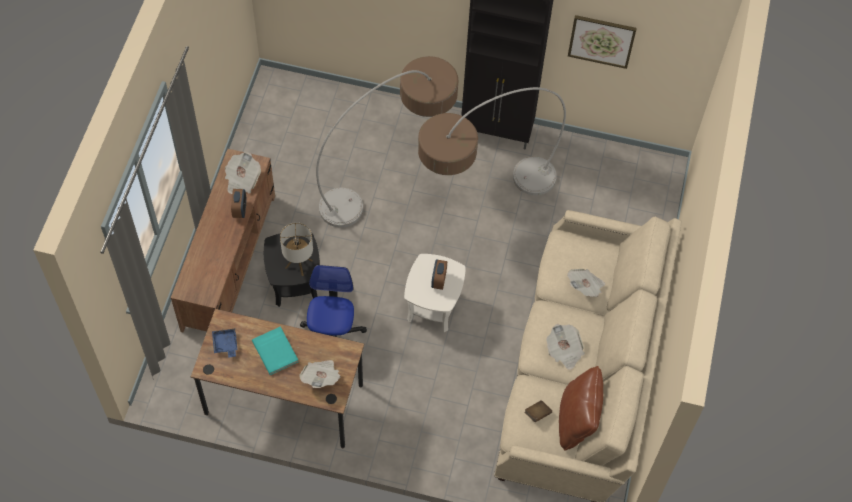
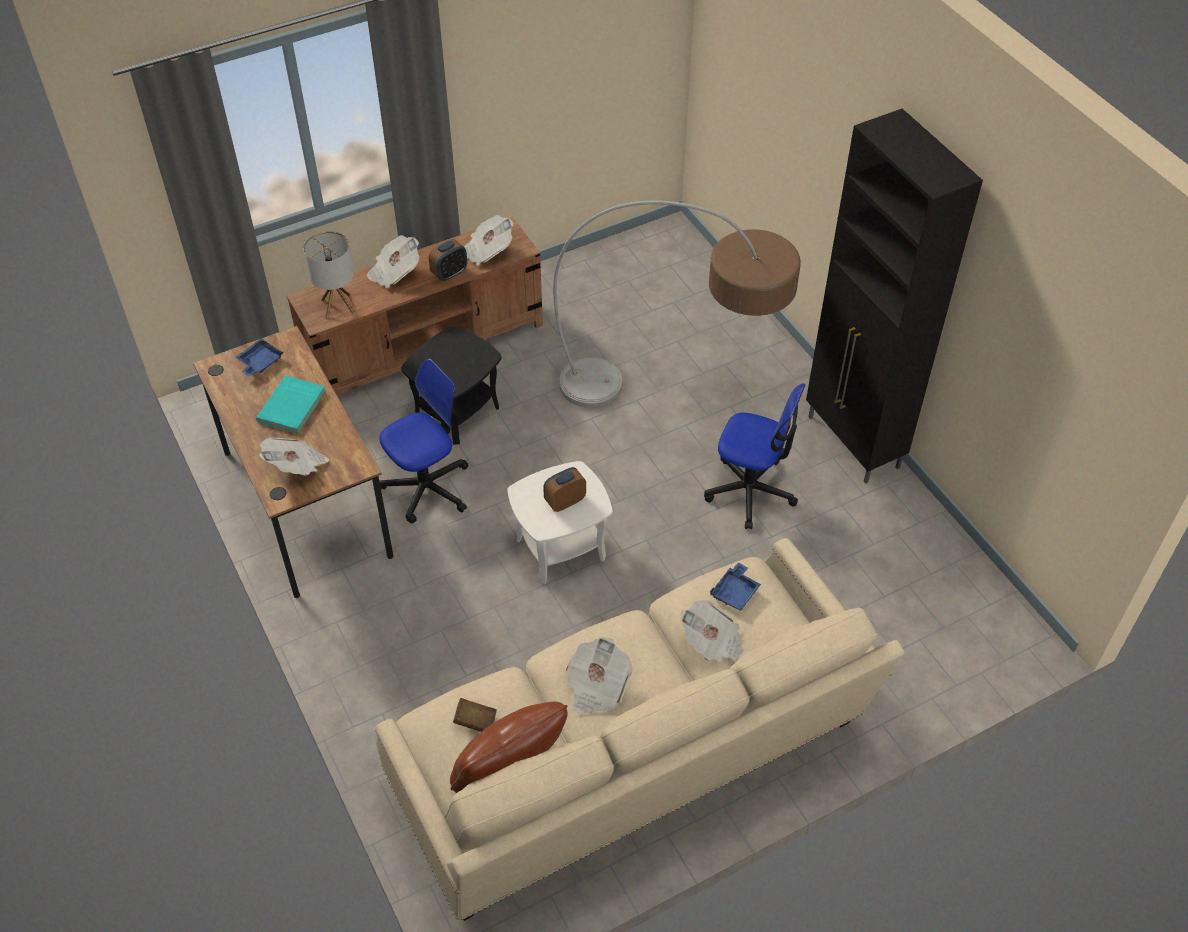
camera: 50 degrees right, 10 degrees down
table lamp [280,222,313,276] -> table lamp moved to [303,231,355,319]
floor lamp [418,87,566,195] -> office chair [704,383,805,529]
picture [568,15,637,69] -> none
none -> newspaper [367,235,420,288]
none -> blue tray [710,562,761,611]

